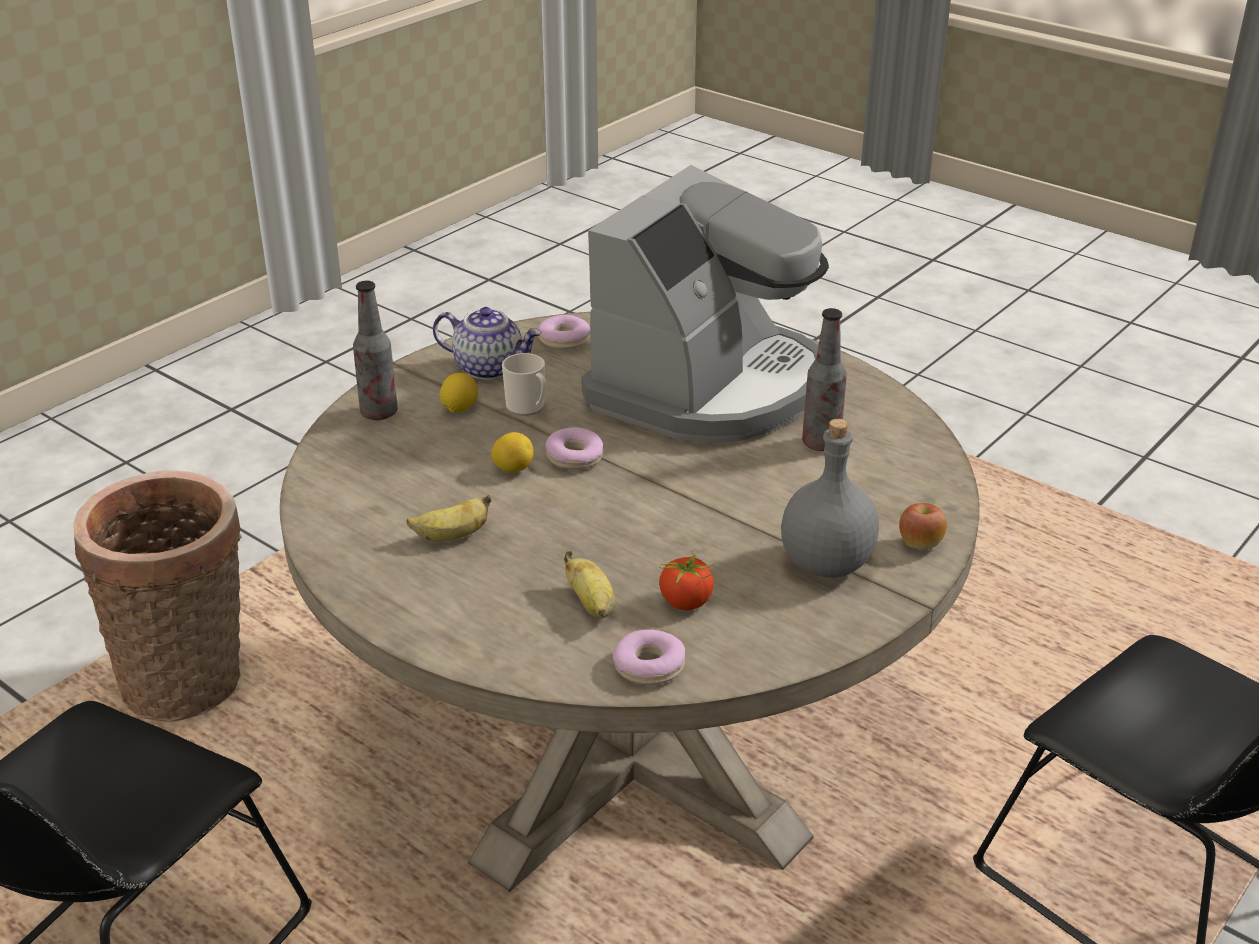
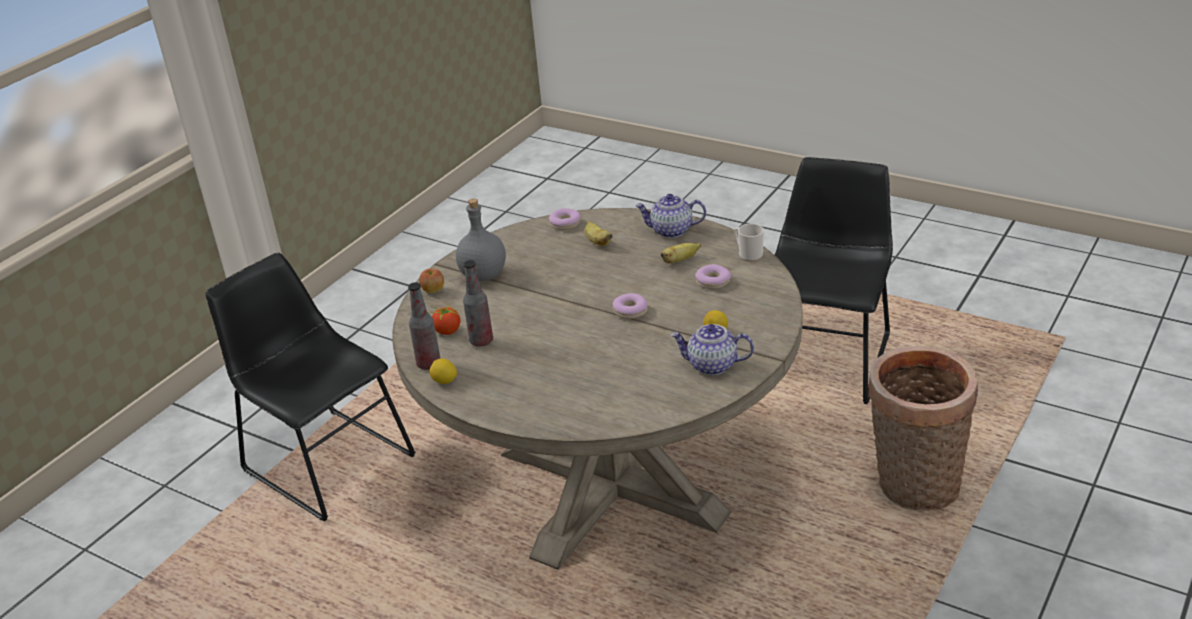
camera: 175 degrees right, 0 degrees up
bottle [353,281,398,420] -> bottle moved to [408,282,440,370]
lemon [491,432,533,472] -> lemon moved to [429,358,457,384]
mug [502,353,546,416] -> mug moved to [734,224,764,261]
donut [537,315,590,350] -> donut moved to [695,264,731,289]
coffee machine [582,165,829,443] -> none
tomato [659,551,717,610] -> tomato moved to [432,305,460,335]
none -> teapot [635,194,706,238]

